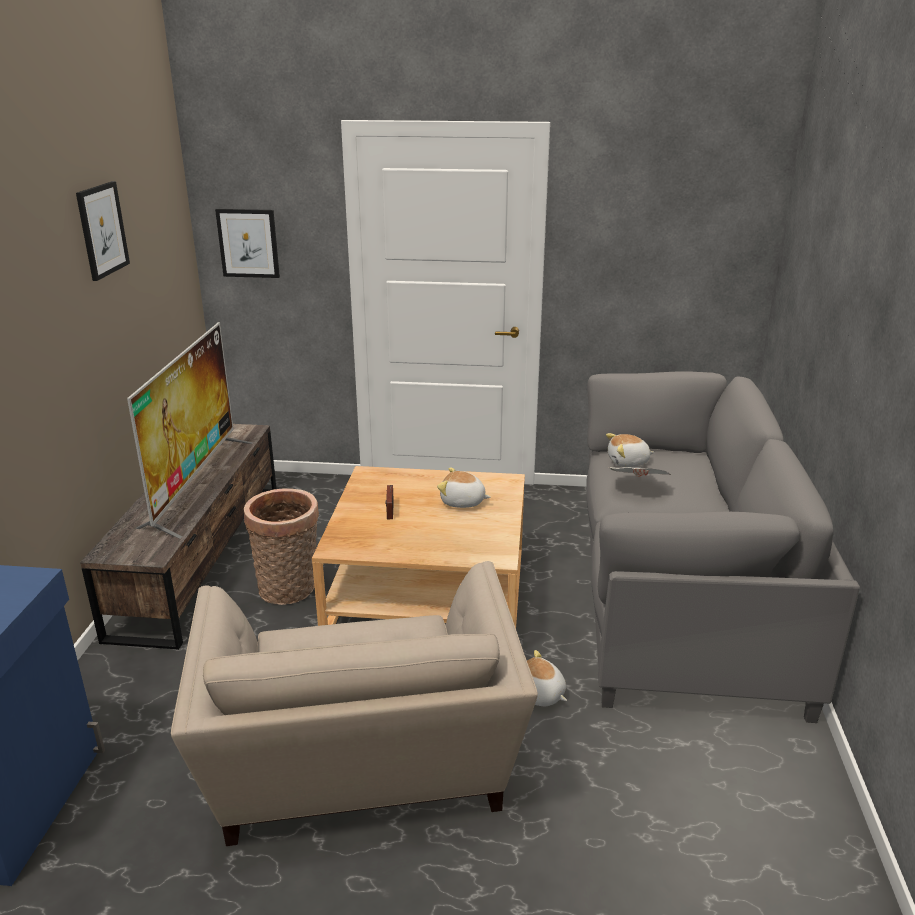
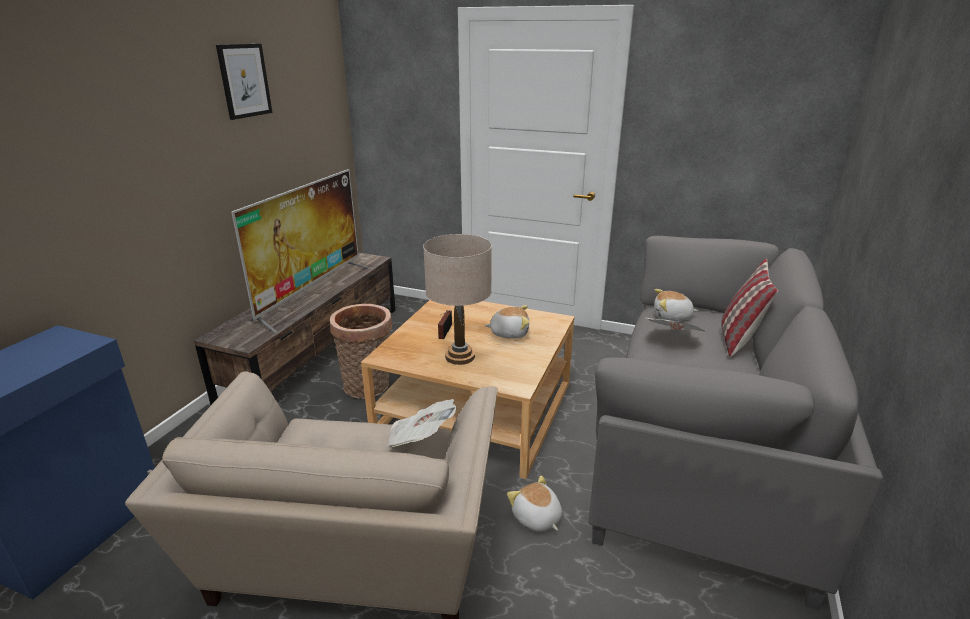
camera: 15 degrees right, 0 degrees up
picture [215,209,280,278] -> none
plush toy [437,468,490,508] -> plush toy turned 150 degrees clockwise [485,305,529,339]
none -> newspaper [386,399,456,447]
none -> beige table lamp [423,234,492,365]
none -> pillow [721,259,778,357]

